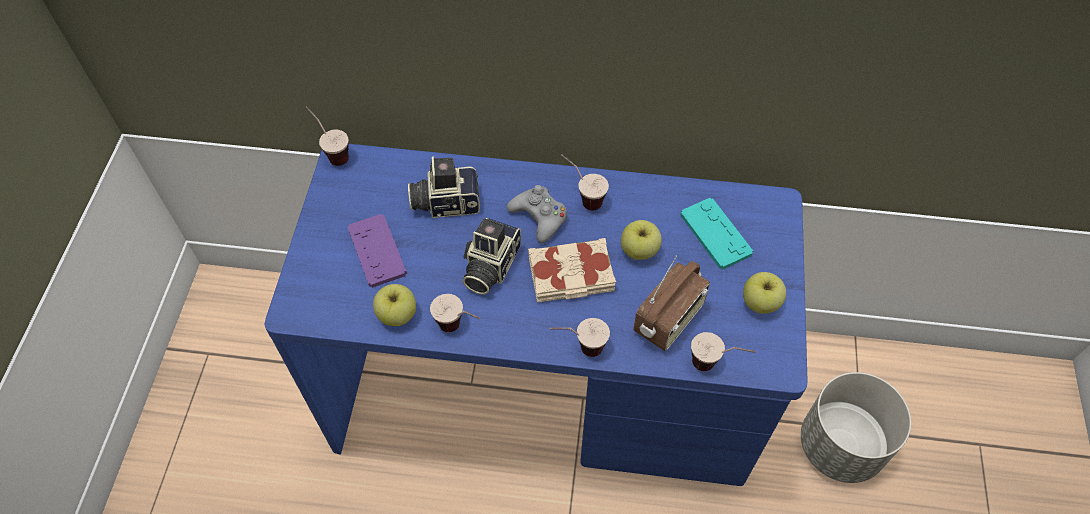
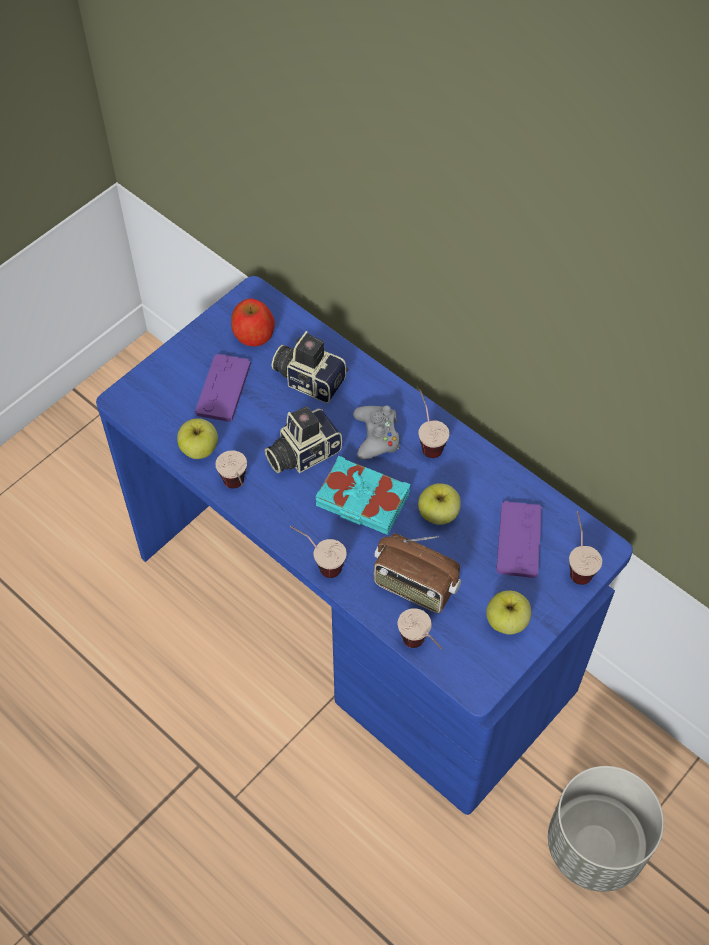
camera: 35 degrees right, 0 degrees up
cup [306,106,349,166] -> cup moved to [569,511,602,585]
beige book [528,238,616,303] -> turquoise book [316,456,411,535]
radio [633,255,710,351] -> radio turned 45 degrees clockwise [374,534,461,613]
turquoise game controller [680,198,753,270] -> purple game controller [496,501,542,578]
none -> apple [231,298,275,347]

